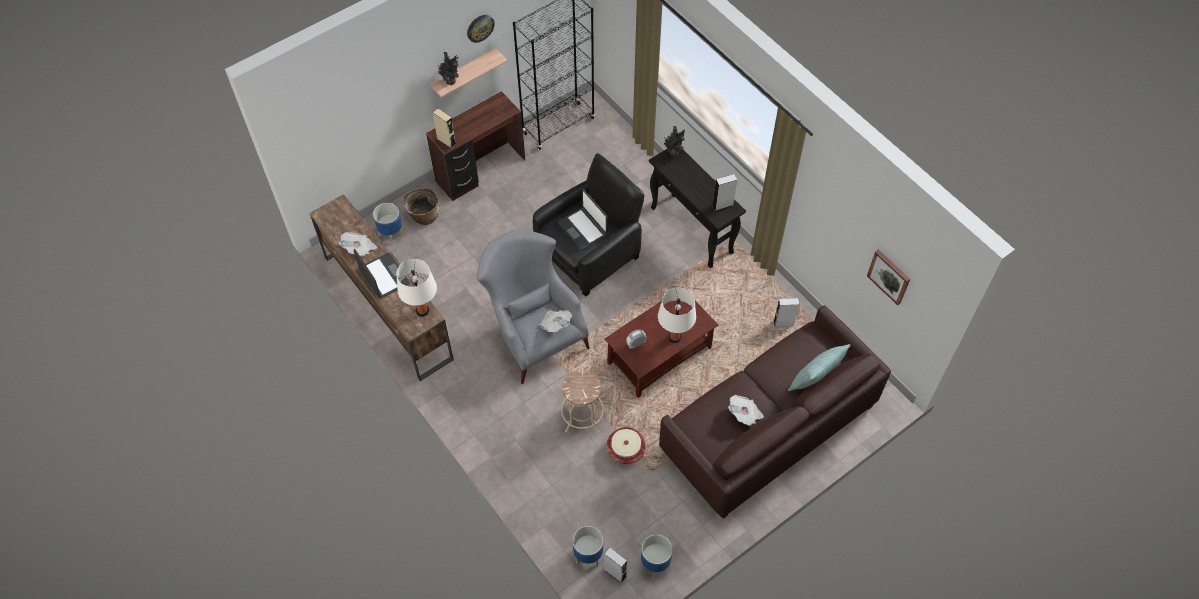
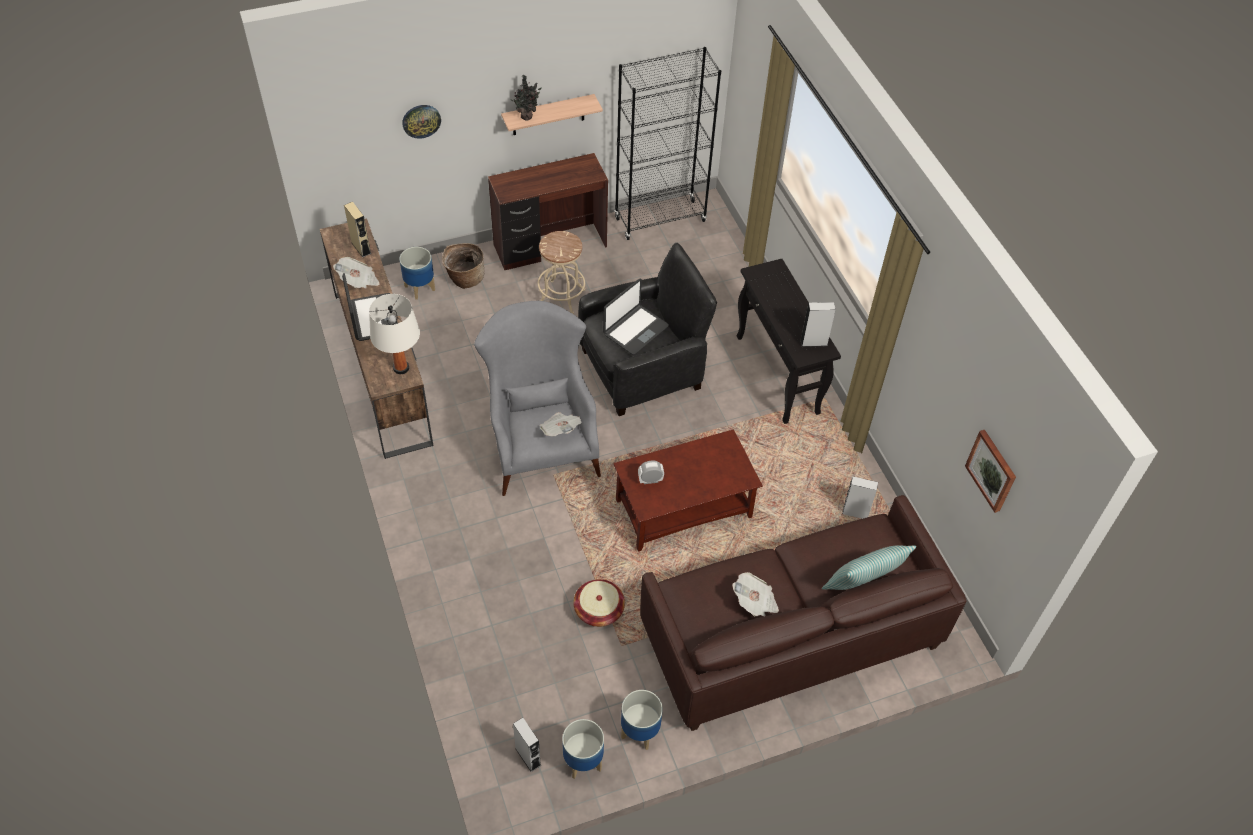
camera: 15 degrees right, 5 degrees down
beige speaker [433,108,456,148] -> beige speaker moved to [344,202,371,258]
wall clock [467,15,495,43] -> wall clock moved to [402,105,441,139]
laptop [558,189,608,250] -> laptop turned 120 degrees counterclockwise [603,279,669,355]
beige stool [561,370,604,434] -> beige stool moved to [538,231,585,314]
planter [573,526,603,567] -> planter moved to [621,690,663,750]
white table lamp [658,287,696,343] -> none
potted plant [663,126,685,157] -> none

